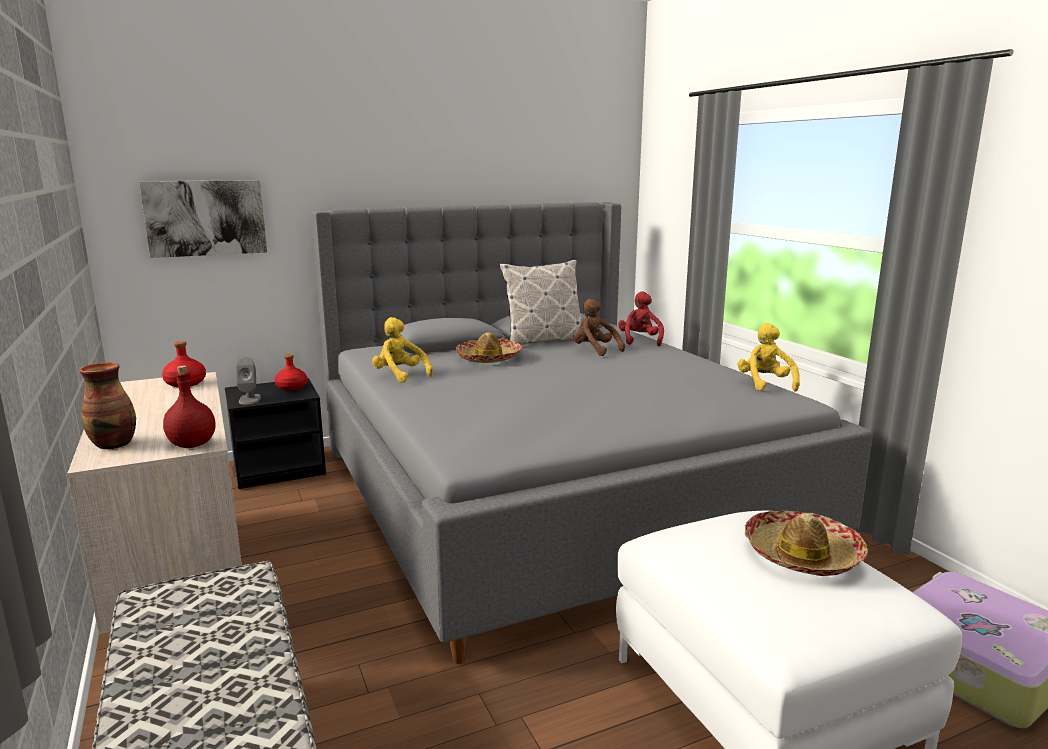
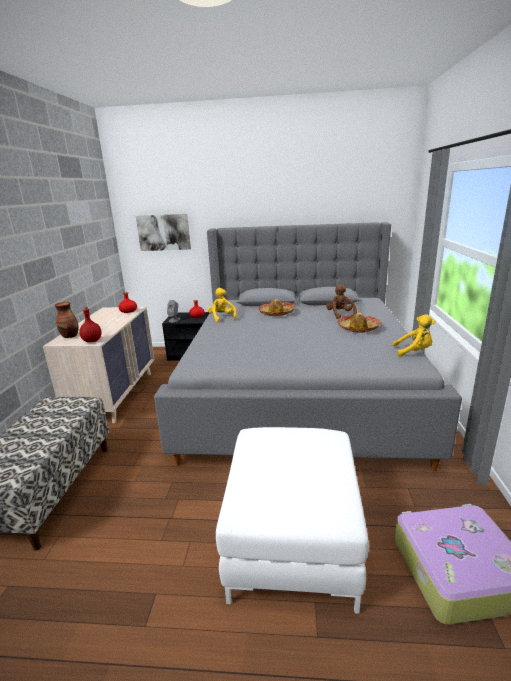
camera: 30 degrees right, 5 degrees up
pillow [499,260,582,345] -> none
red plush toy [618,291,664,346] -> none
yellow plush toy [737,323,800,392] -> yellow plush toy turned 75 degrees clockwise [393,314,435,357]
hat [745,511,868,576] -> hat moved to [337,312,381,333]

